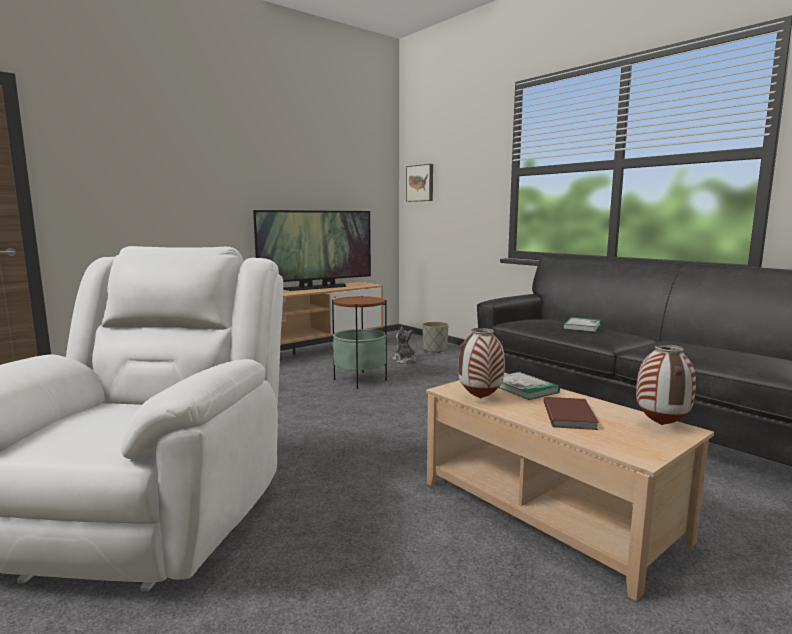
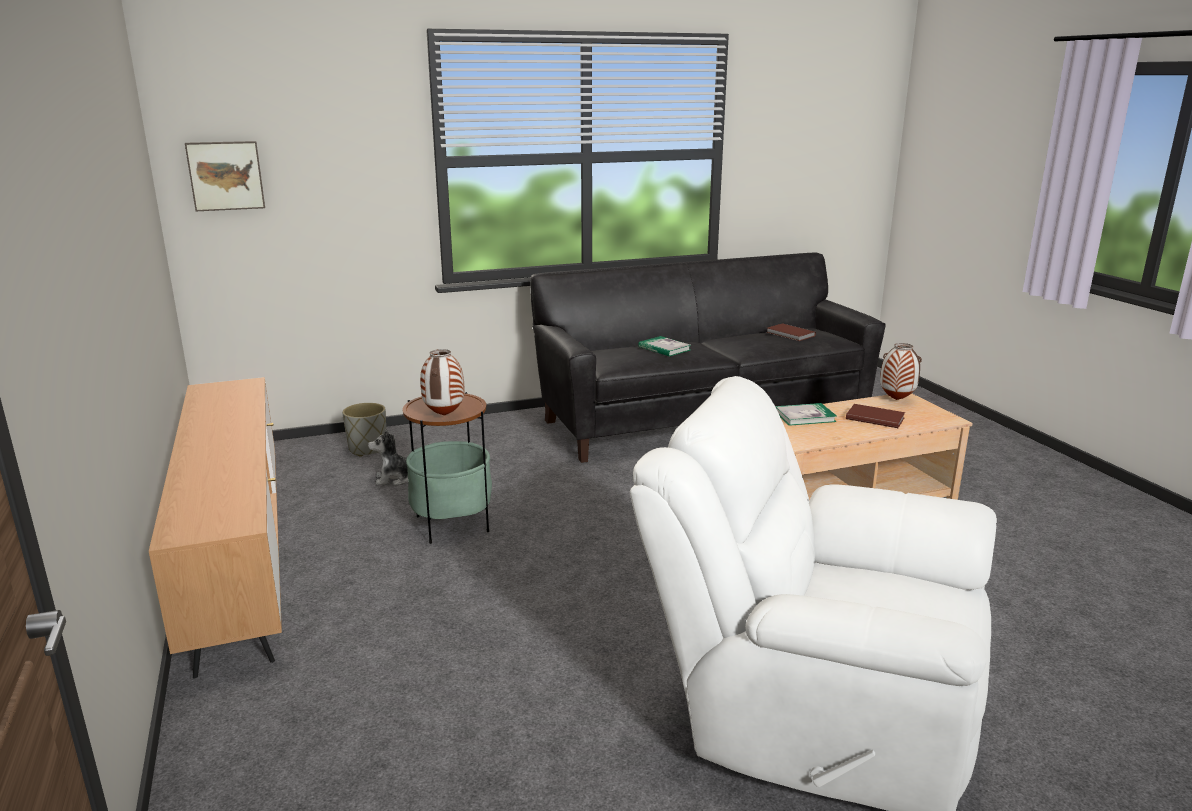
camera: 70 degrees left, 10 degrees up
television [253,210,371,291] -> none
vase [458,328,505,398] -> vase moved to [420,349,464,415]
none -> brown book [766,323,816,341]

